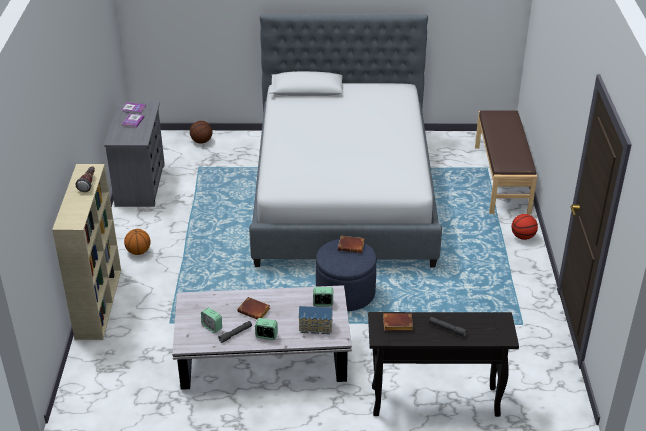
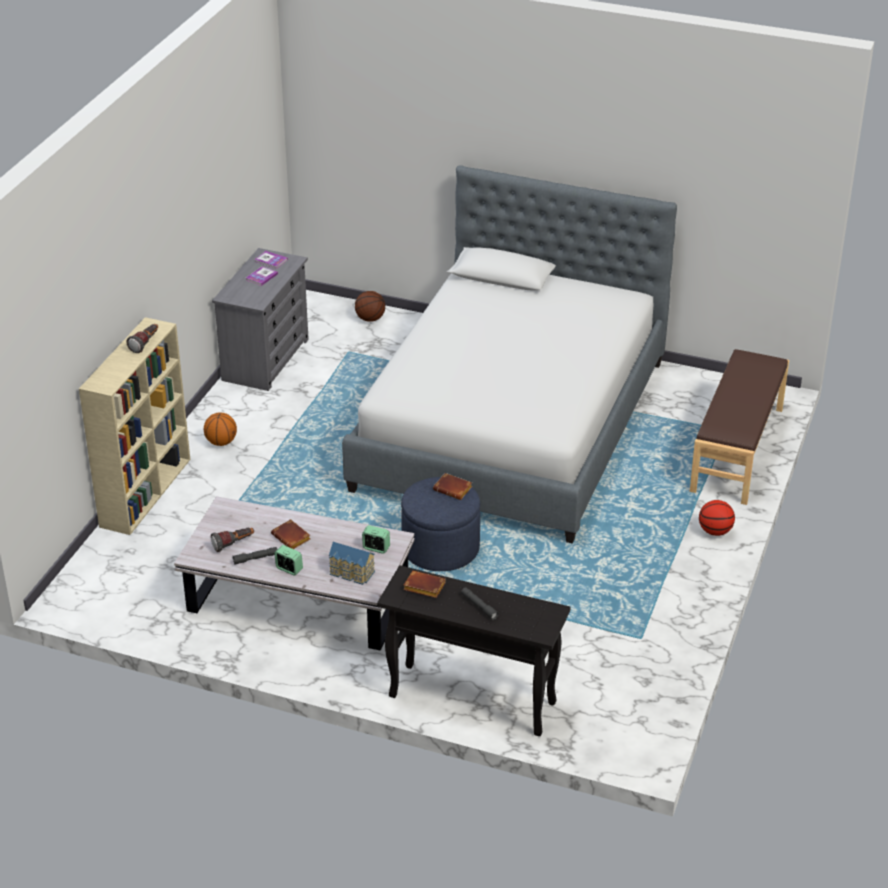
camera: 20 degrees right, 0 degrees up
alarm clock [201,308,222,333] -> flashlight [211,528,254,552]

